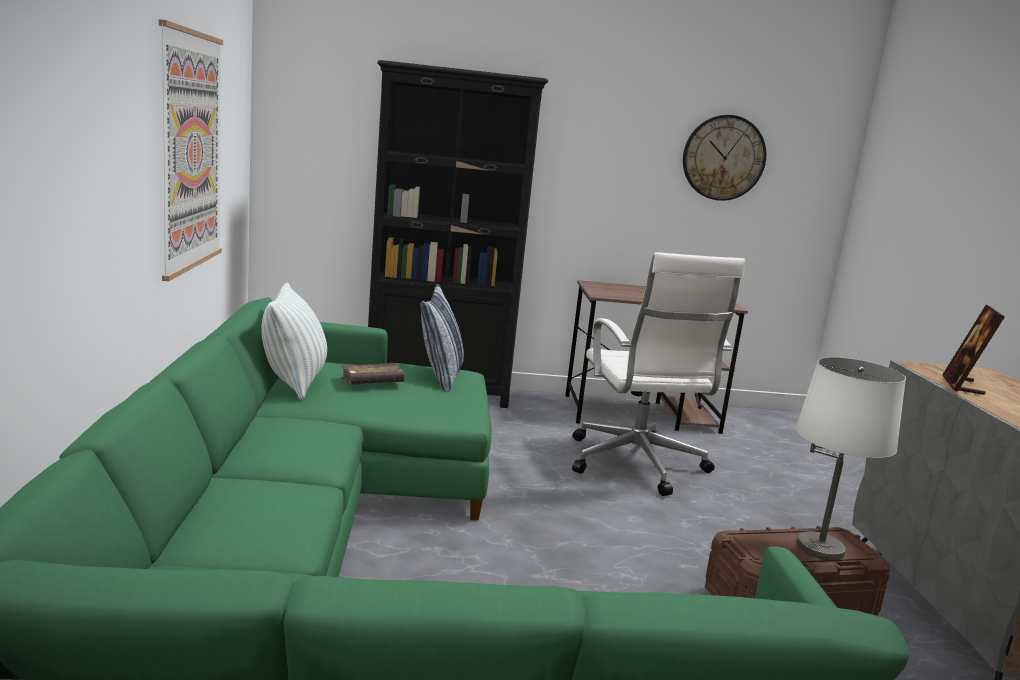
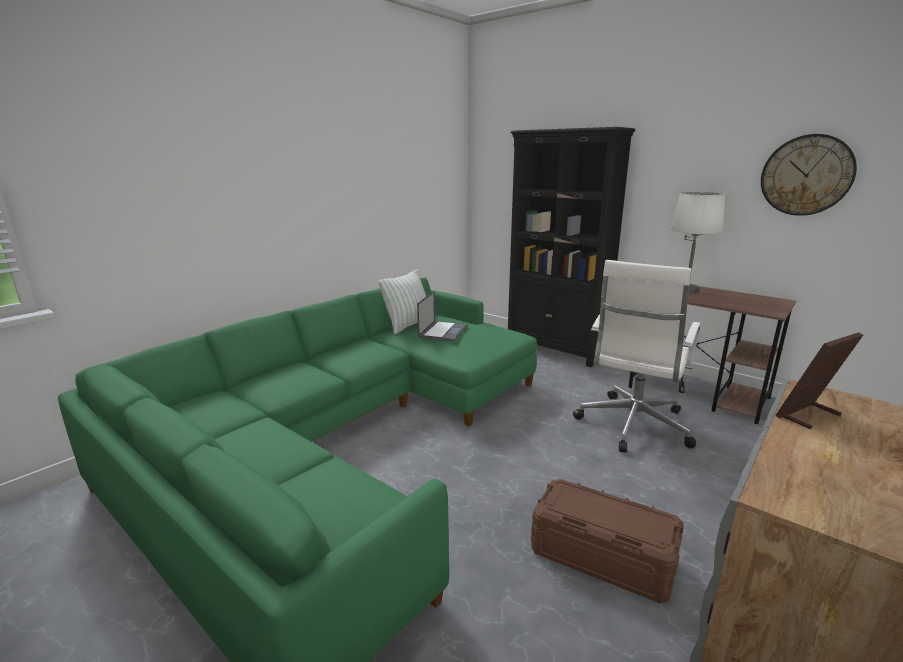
camera: 45 degrees right, 5 degrees up
picture [159,19,223,281] -> none
brown book [340,363,405,385] -> laptop [417,291,468,342]
pillow [420,284,464,392] -> none
white table lamp [796,357,906,561] -> white table lamp moved to [671,192,725,292]

